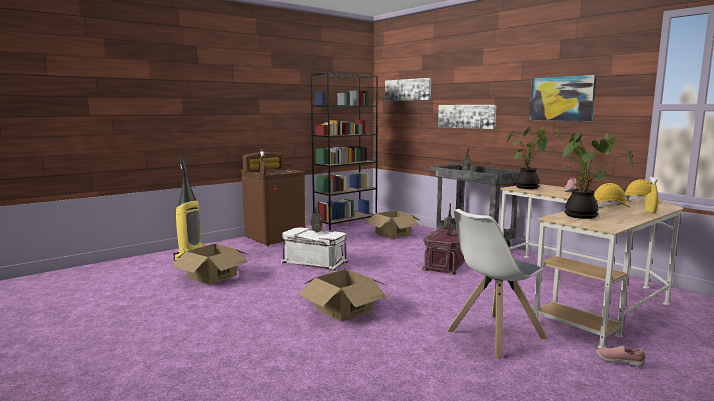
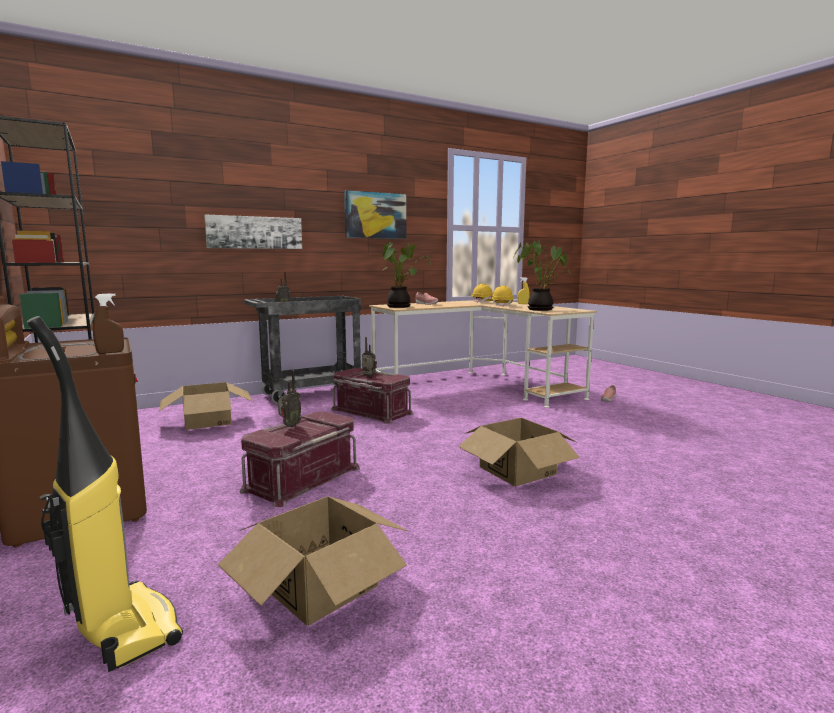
camera: 80 degrees left, 0 degrees up
white storage box [281,227,349,271] -> red storage box [239,412,360,507]
picture [385,78,431,101] -> none
chair [447,209,547,358] -> none

